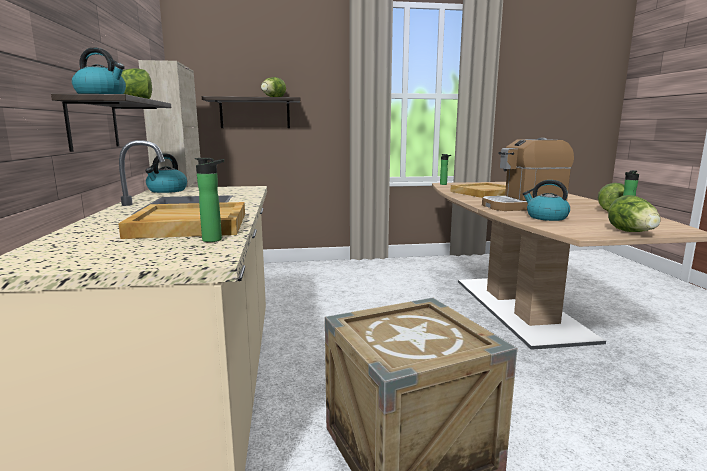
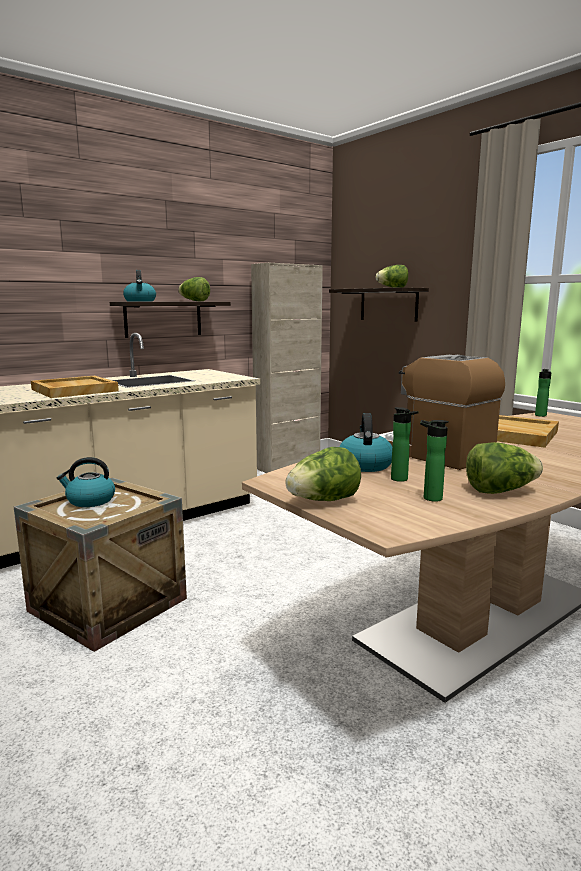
camera: 60 degrees right, 0 degrees up
kettle [145,154,187,193] -> kettle moved to [57,457,115,507]
bottle [195,158,224,242] -> bottle moved to [391,407,419,482]

